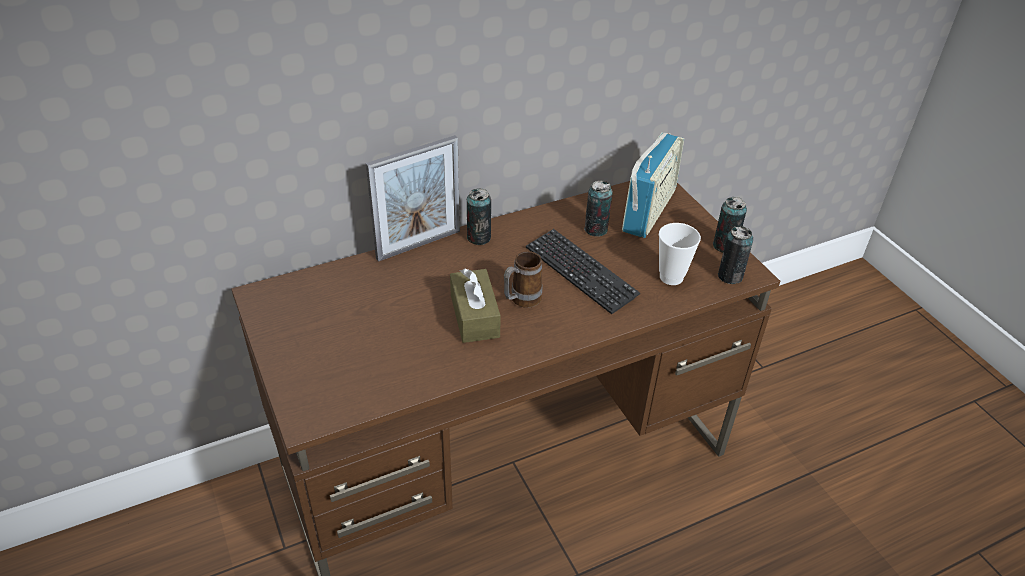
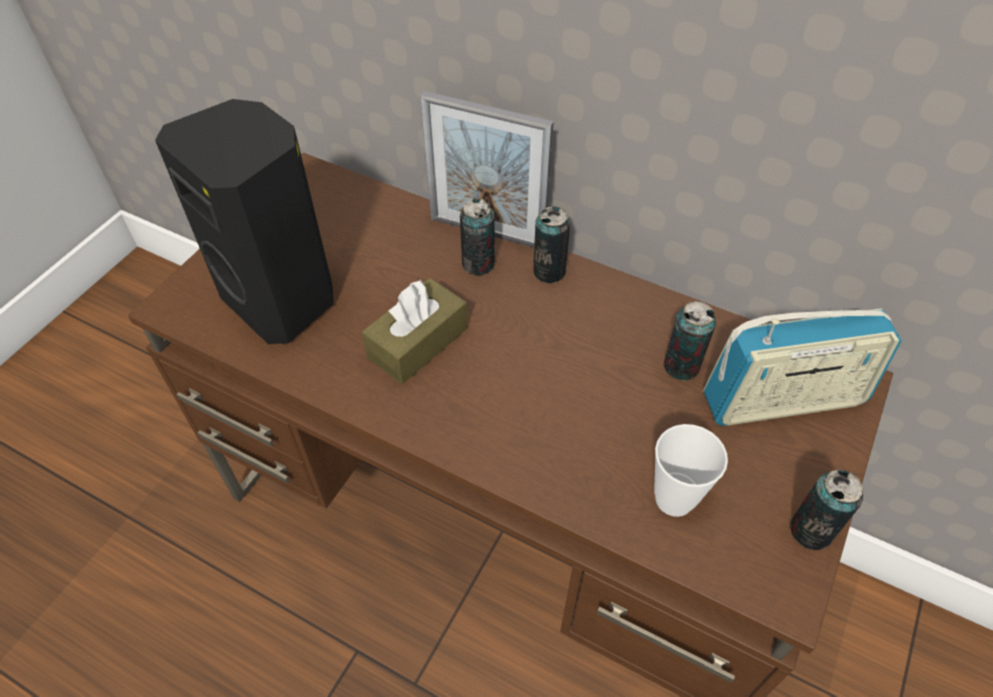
camera: 55 degrees right, 10 degrees up
mug [504,251,542,308] -> none
keyboard [526,229,640,314] -> none
can [718,226,753,284] -> can moved to [460,198,495,275]
none -> black speaker [155,99,334,344]

